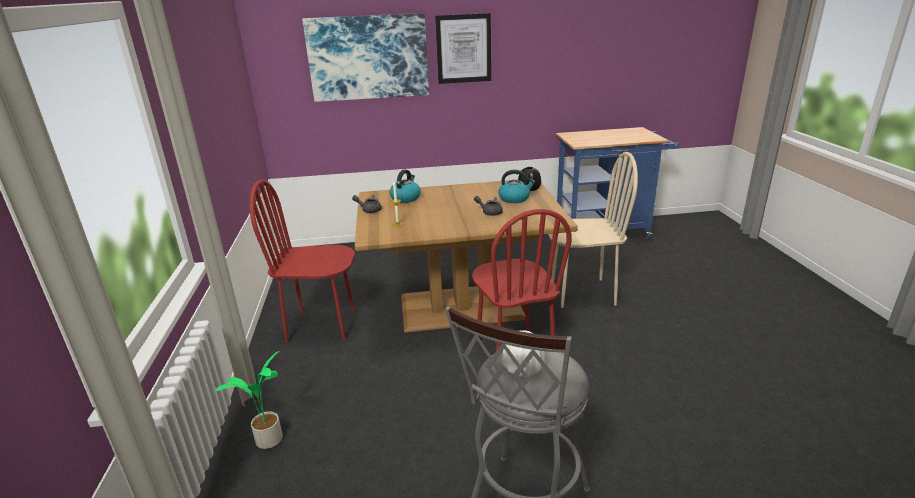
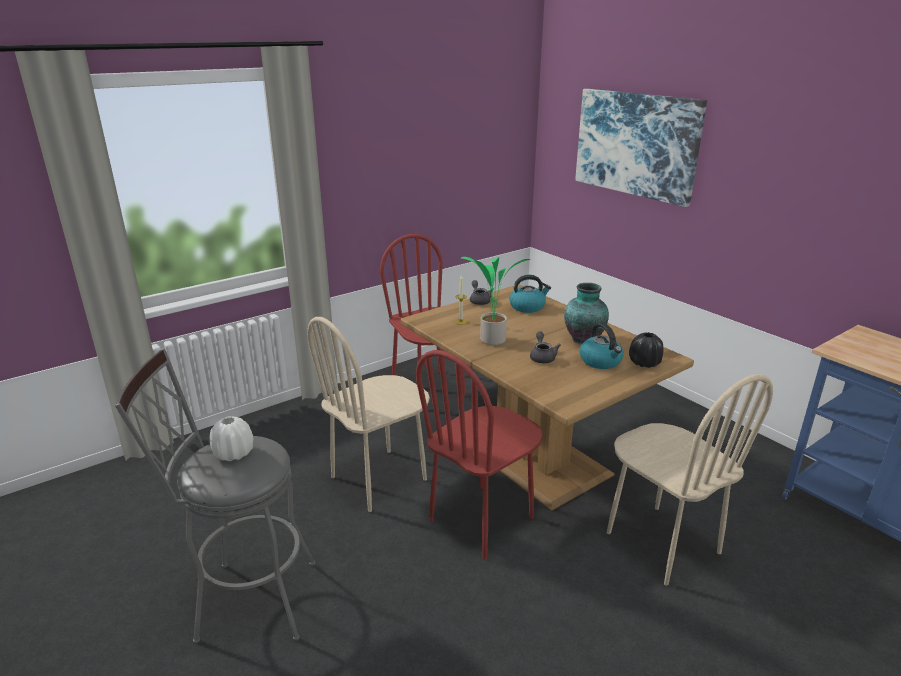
camera: 60 degrees right, 0 degrees up
potted plant [216,351,283,449] -> potted plant moved to [461,257,531,345]
picture [435,13,491,84] -> none
none -> beige chair [307,317,430,512]
none -> vase [564,283,609,344]

